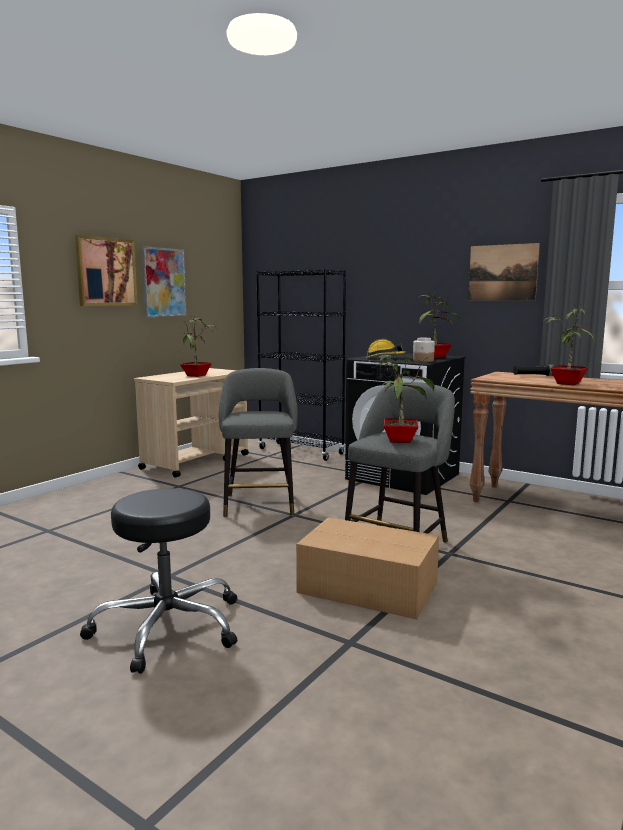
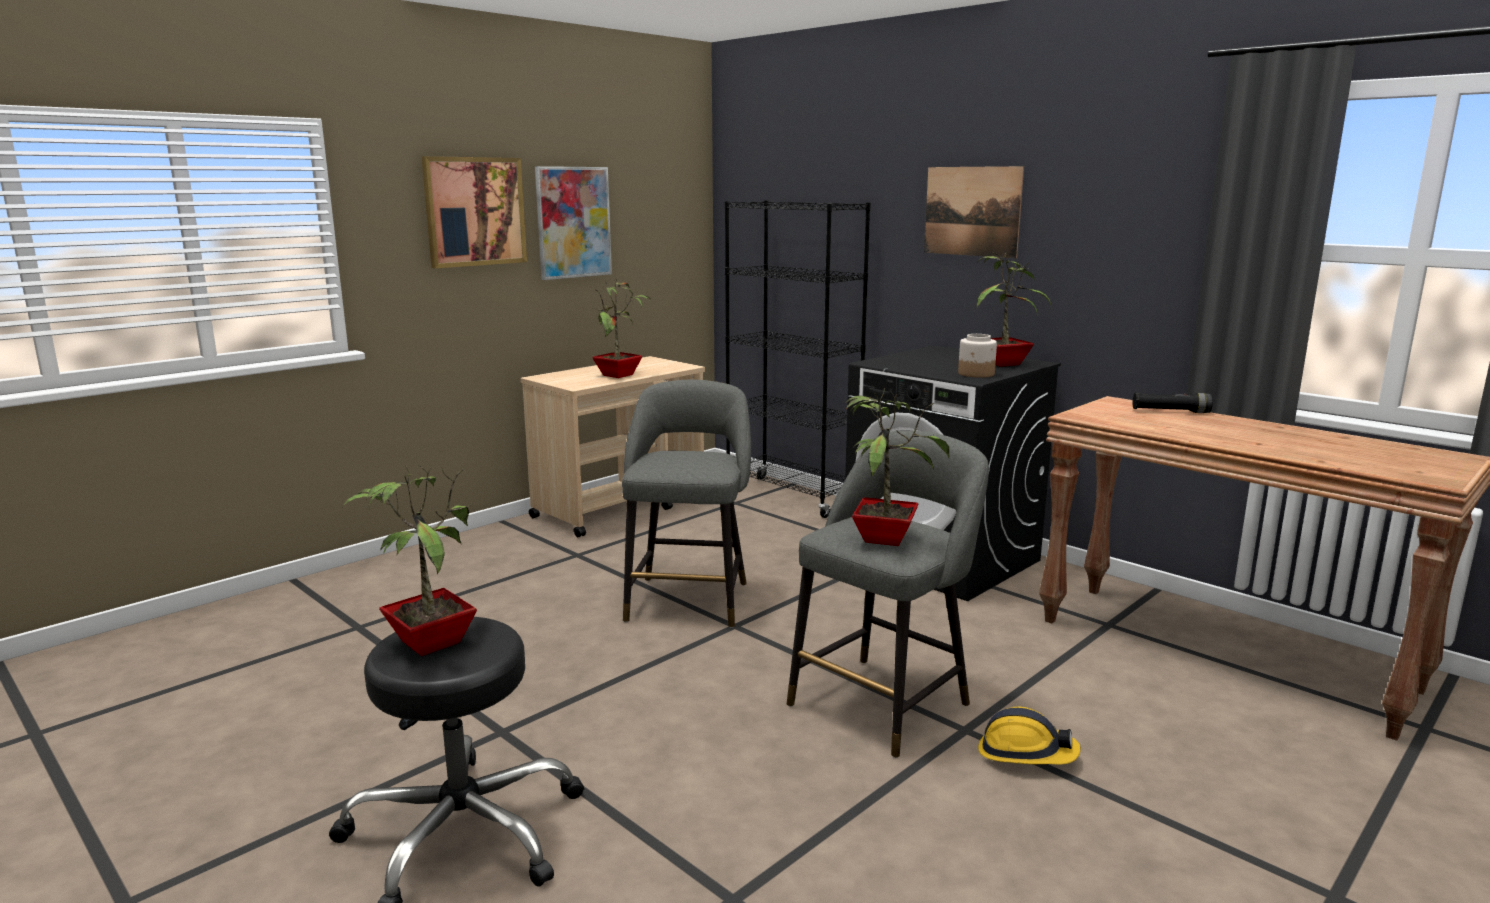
camera: 10 degrees right, 5 degrees up
cardboard box [296,518,439,619] -> none
hard hat [365,339,406,358] -> hard hat moved to [978,707,1081,765]
picture [468,243,540,301] -> picture moved to [924,166,1024,258]
potted plant [545,305,595,385] -> potted plant moved to [342,466,477,656]

